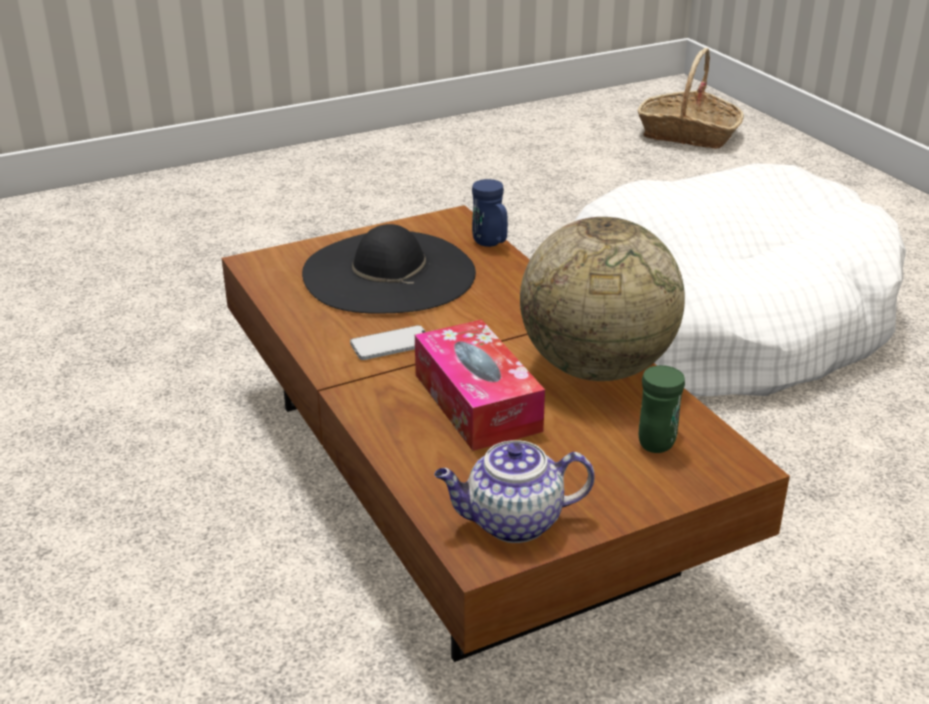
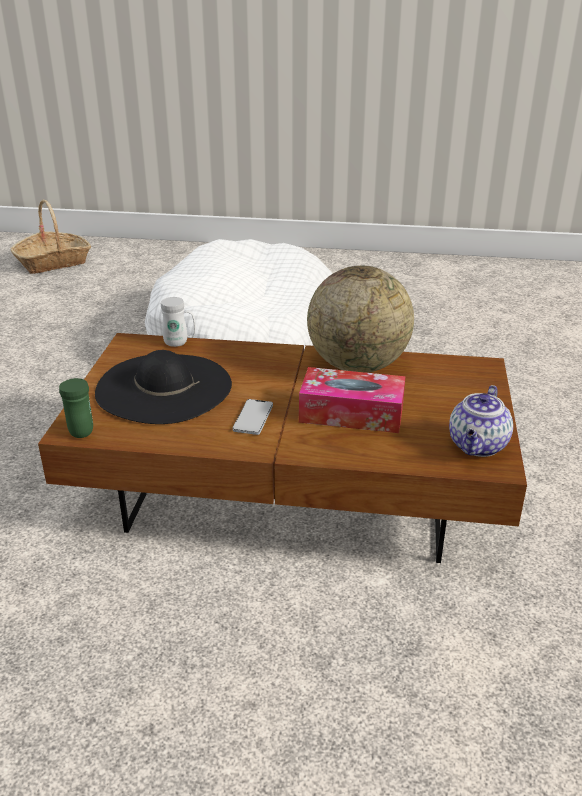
camera: 55 degrees left, 0 degrees up
blue mug [472,179,508,247] -> white mug [161,297,196,347]
green mug [639,365,685,453] -> green mug moved to [59,378,93,438]

